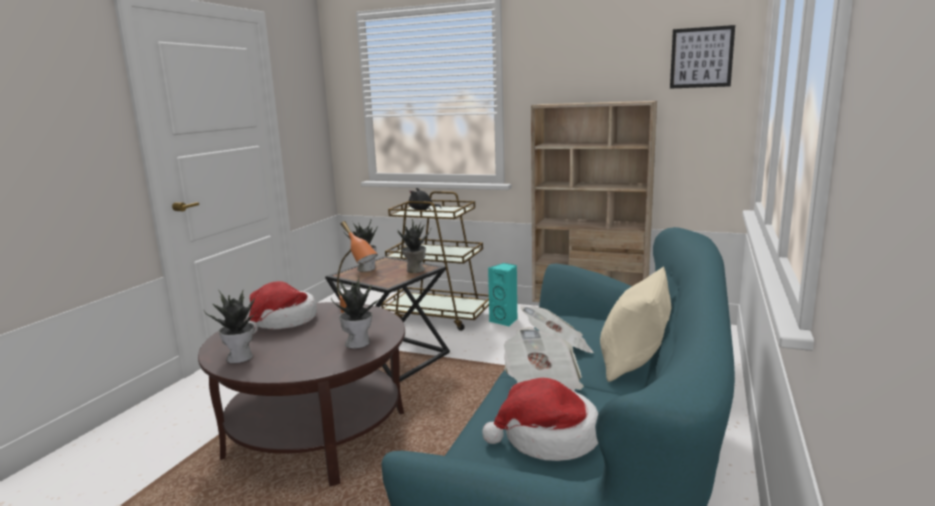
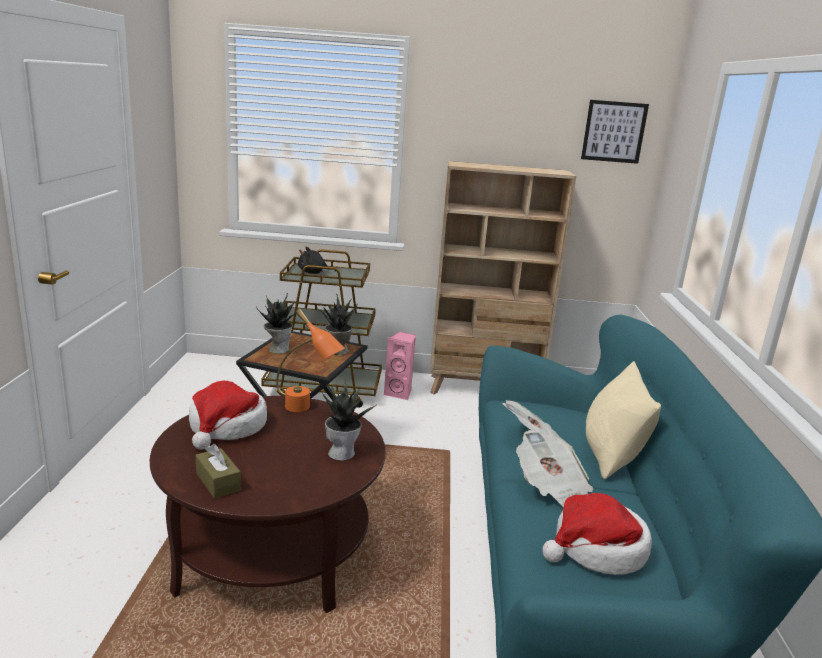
camera: 20 degrees left, 5 degrees up
potted plant [203,291,256,363] -> brown tissue box [196,444,241,498]
turquoise speaker [488,263,518,326] -> pink speaker [384,332,416,400]

